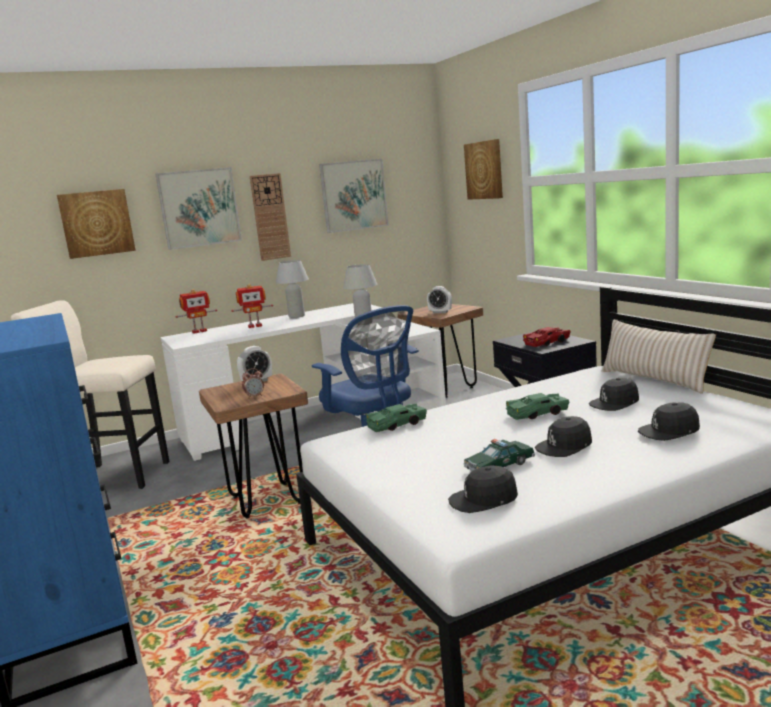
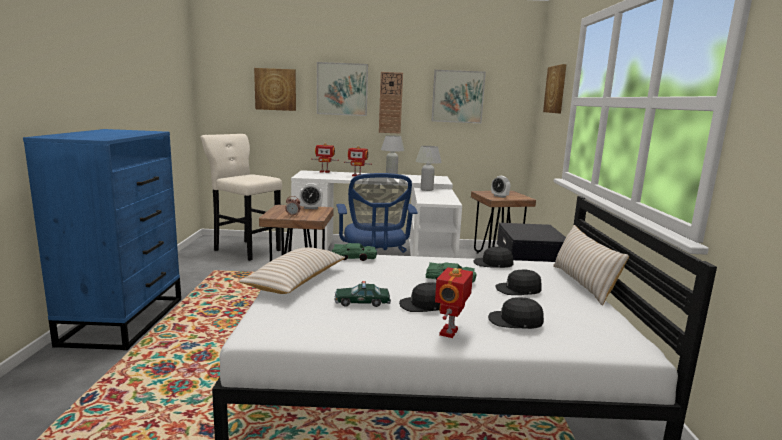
camera: 25 degrees right, 0 degrees up
black cap [448,466,518,513] -> black cap moved to [473,247,513,268]
red toy car [523,327,571,347] -> none
none -> beige pillow [239,247,345,294]
none -> toy robot [435,267,473,338]

